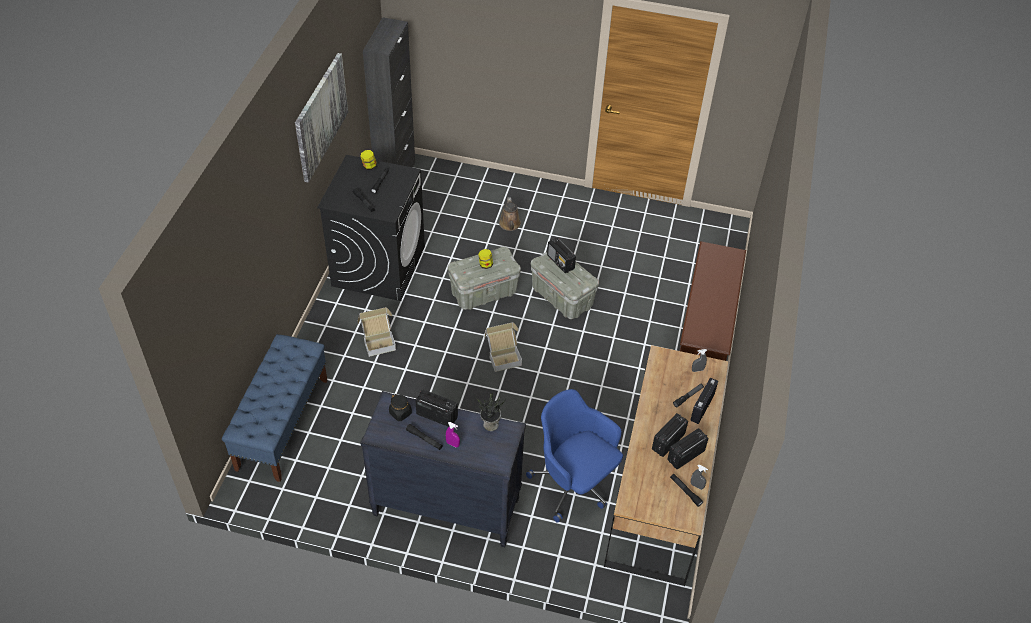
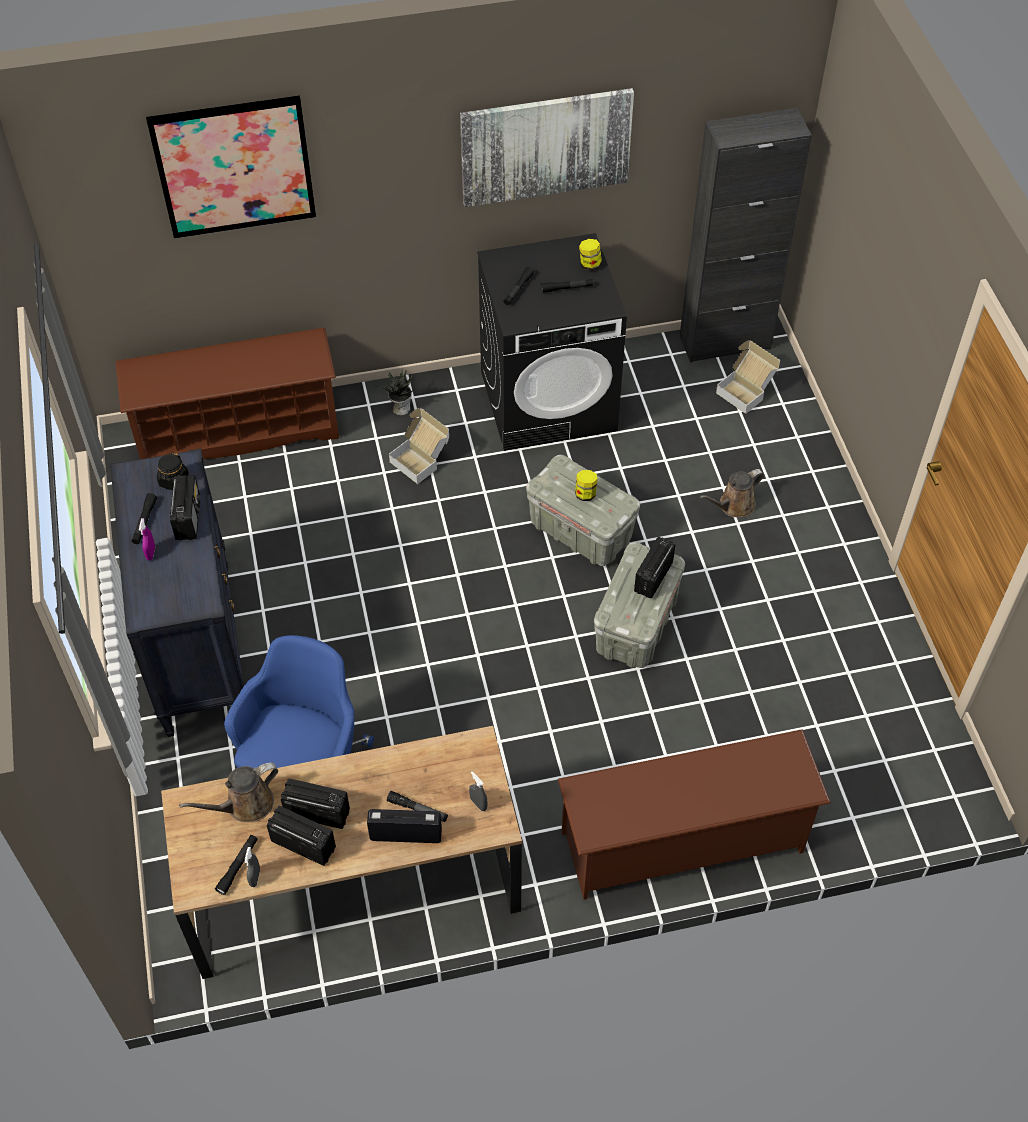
camera: 65 degrees right, 5 degrees up
blue bench [222,334,328,482] -> brown shoe rack [115,327,339,459]
potted plant [475,393,506,431] -> potted plant moved to [380,368,414,415]
cardboard box [484,322,522,372] -> cardboard box moved to [716,340,780,414]
none -> picture [146,96,316,238]
none -> brown watering can [179,762,278,822]

